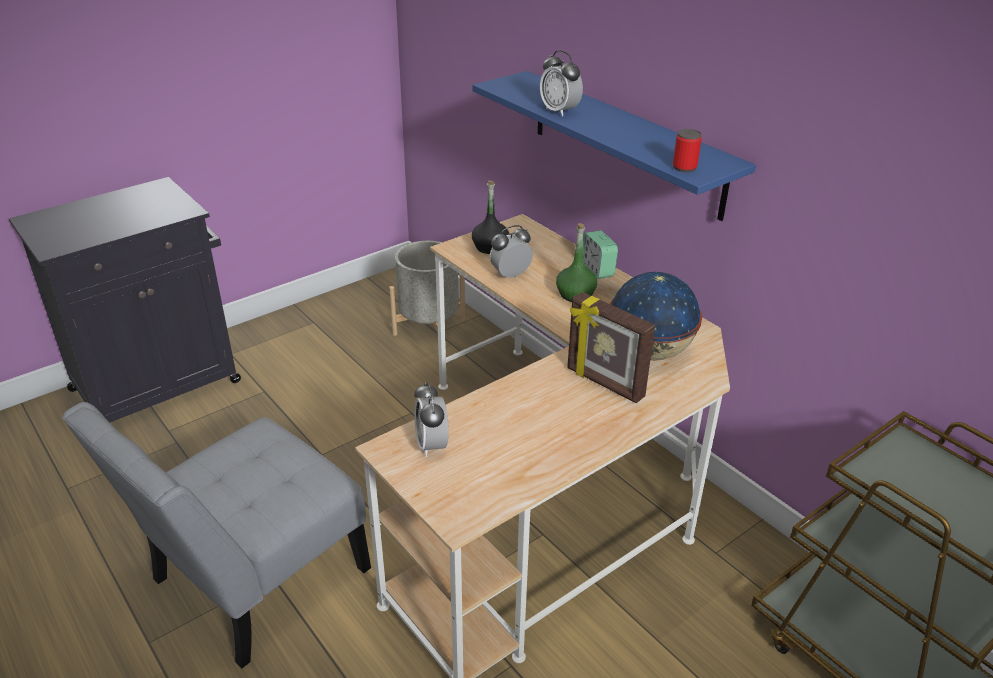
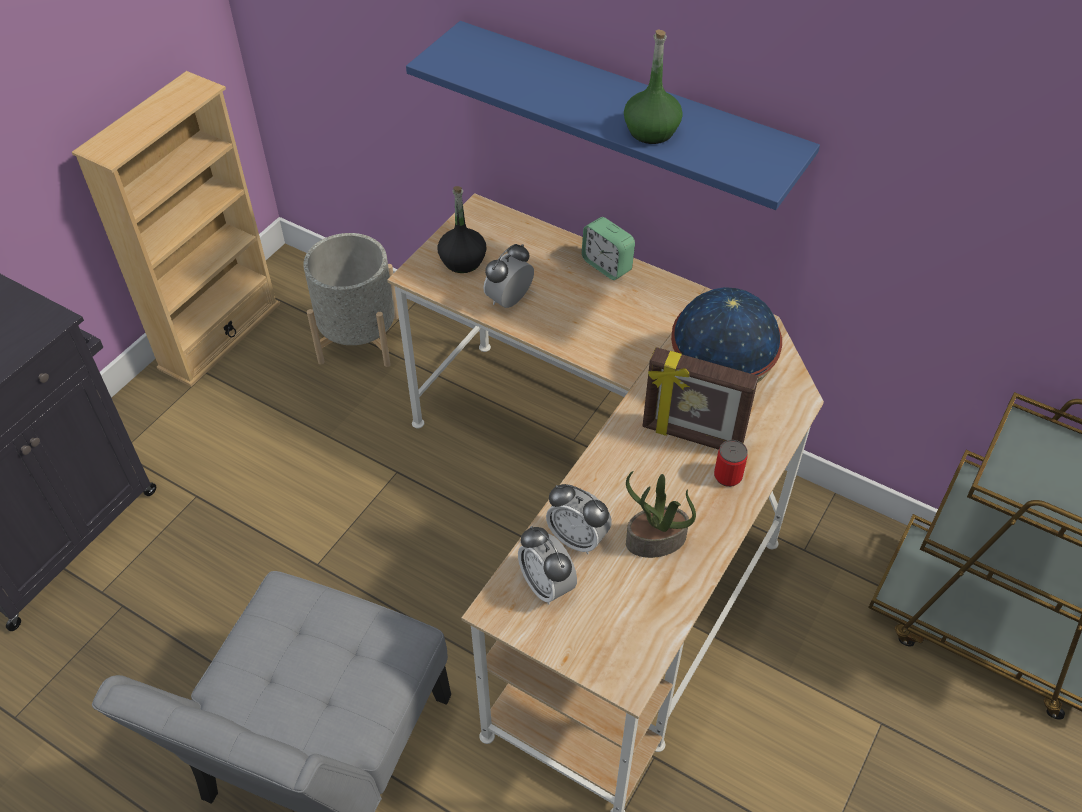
camera: 20 degrees left, 15 degrees up
alarm clock [540,50,583,117] -> alarm clock moved to [546,484,612,554]
green bottle [556,223,597,302] -> green bottle moved to [624,29,683,144]
can [673,129,702,172] -> can moved to [714,440,748,487]
none -> beige bookcase [72,71,280,387]
none -> potted plant [626,471,696,558]

